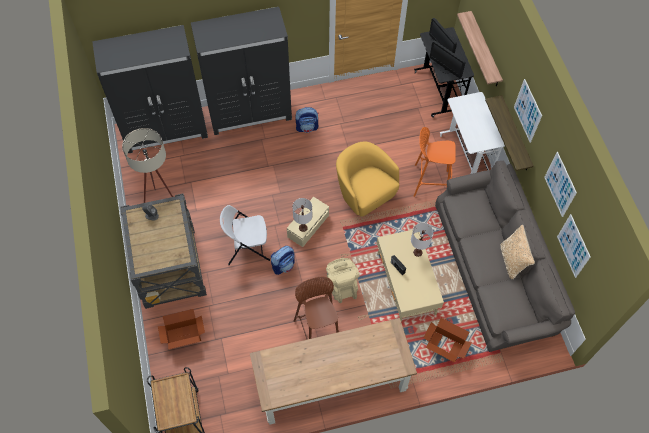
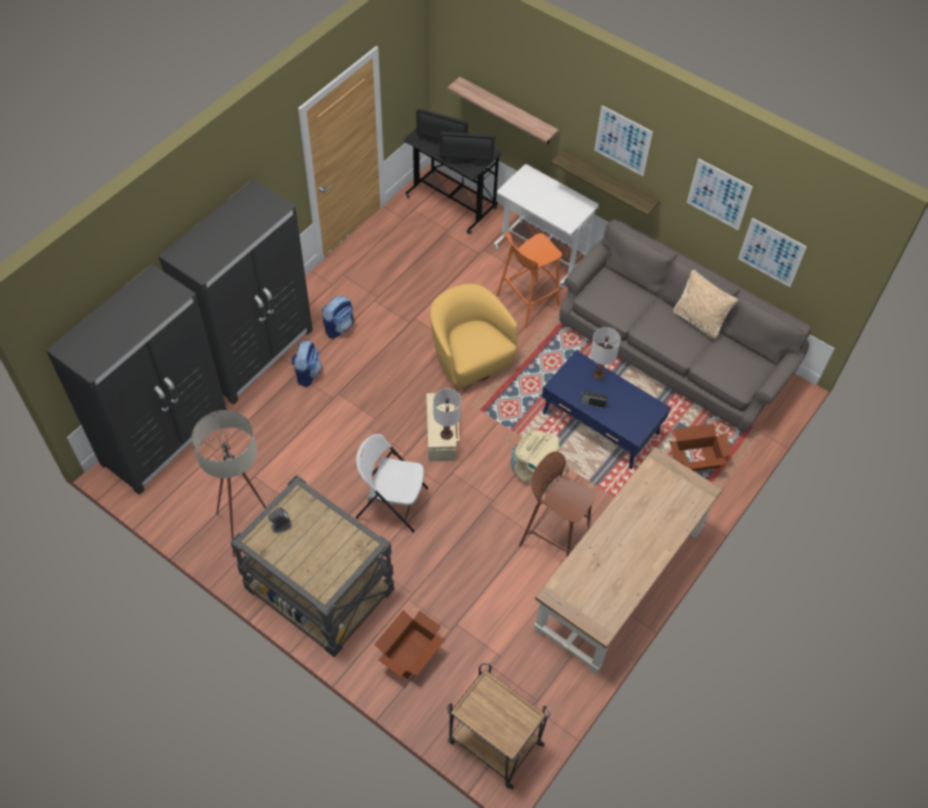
camera: 40 degrees left, 5 degrees down
white chair [220,205,270,265] -> white chair turned 60 degrees clockwise [356,434,428,533]
backpack [271,246,295,275] -> backpack moved to [291,340,322,387]
yellow armchair [336,142,399,217] -> yellow armchair turned 45 degrees clockwise [430,284,517,388]
beige coffee table [377,230,444,321] -> blue coffee table [542,350,671,469]

